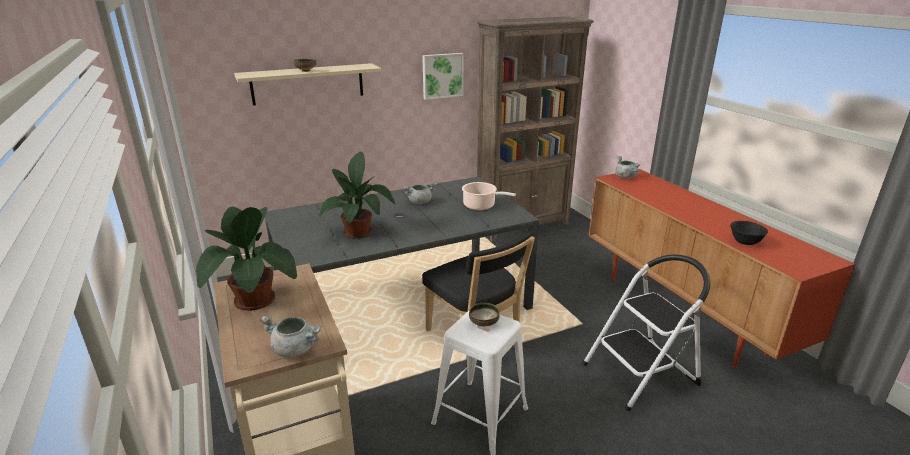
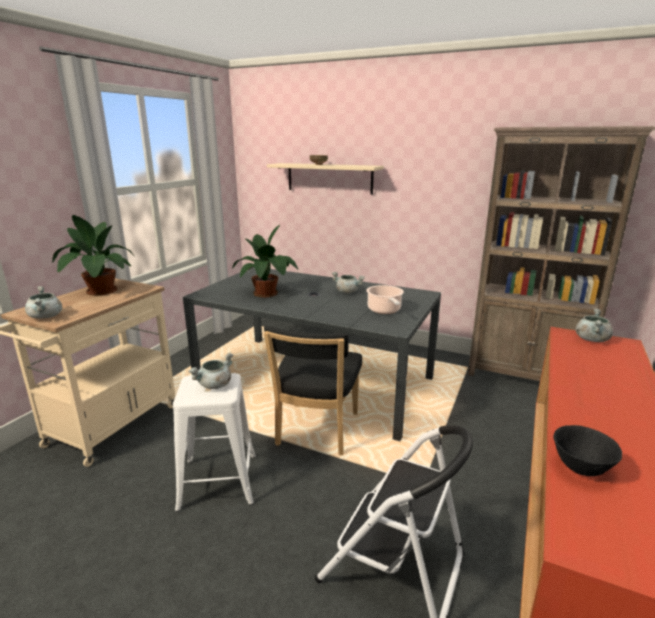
camera: 50 degrees right, 5 degrees down
picture [422,53,464,100] -> none
bowl [469,303,500,327] -> grey cooking pot [188,352,233,389]

